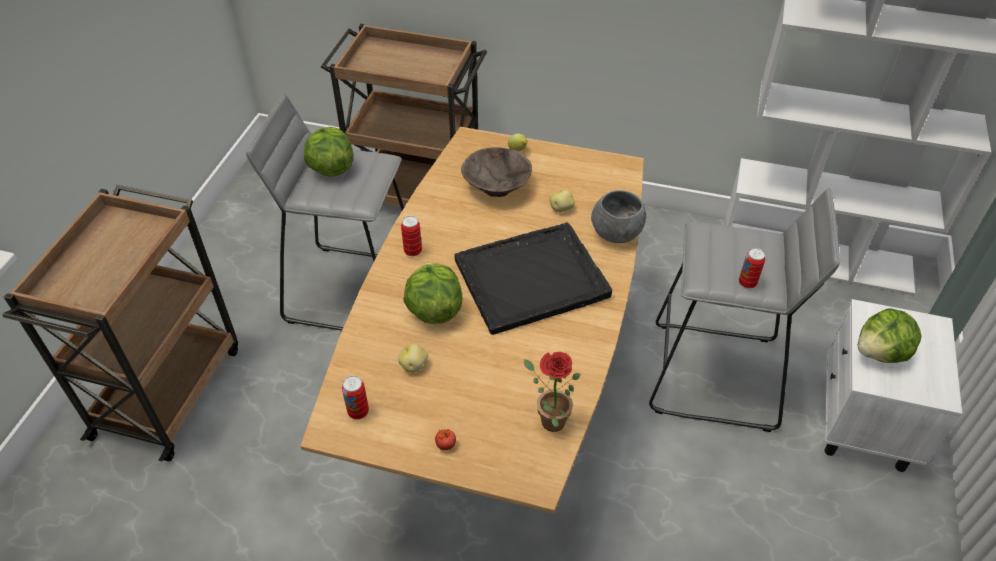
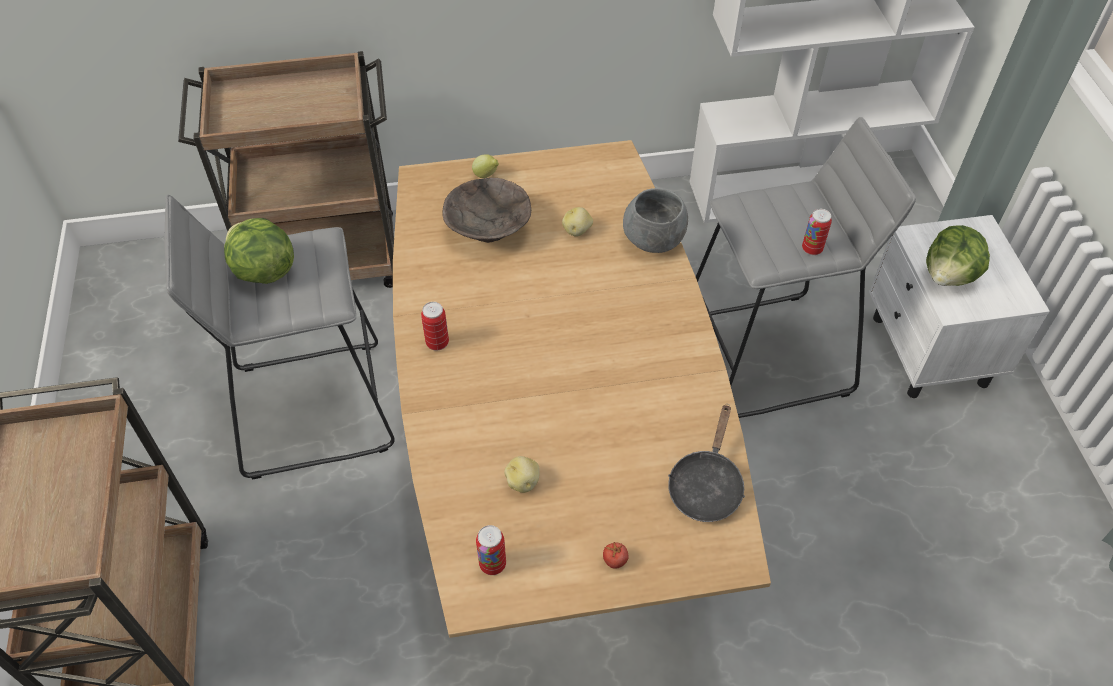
camera: 25 degrees left, 5 degrees up
lettuce [403,262,462,324] -> none
black tray [454,222,612,335] -> none
potted plant [524,352,580,432] -> black frying pan [668,404,745,522]

